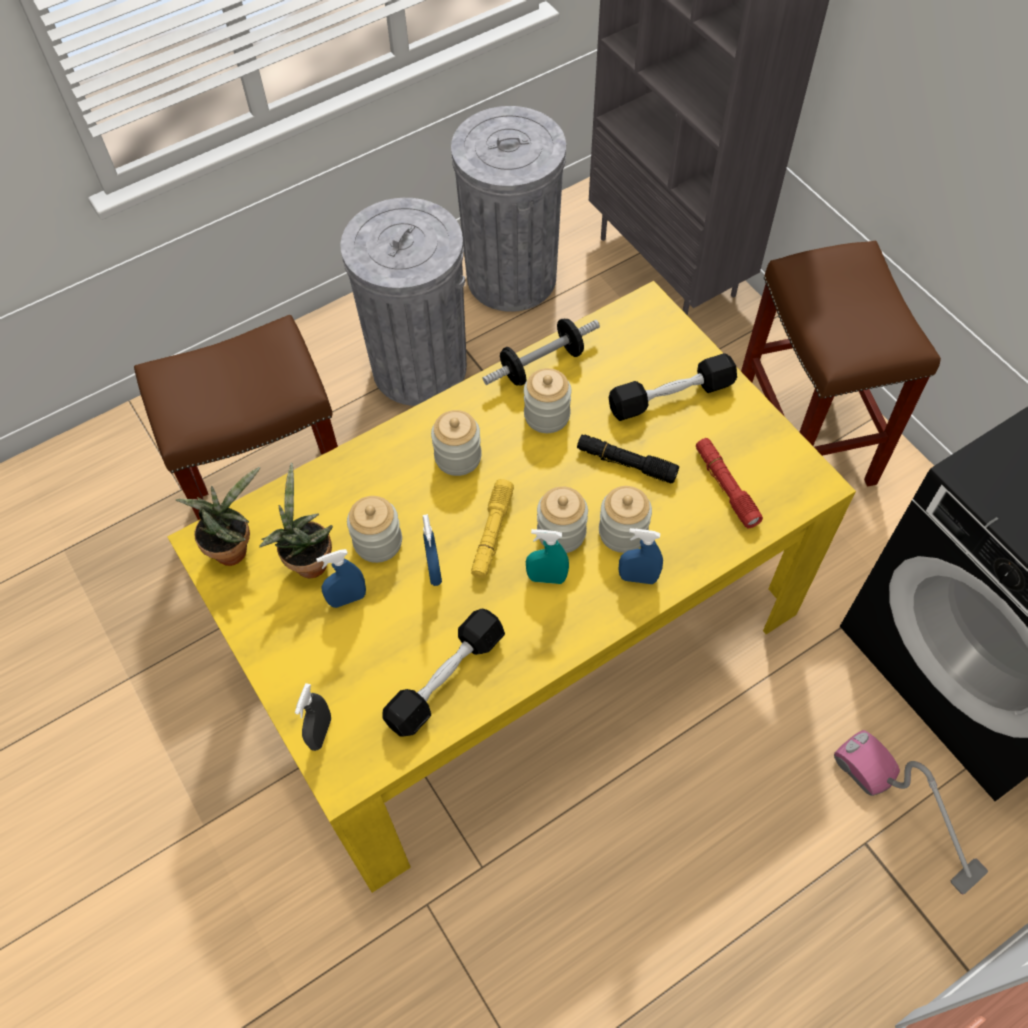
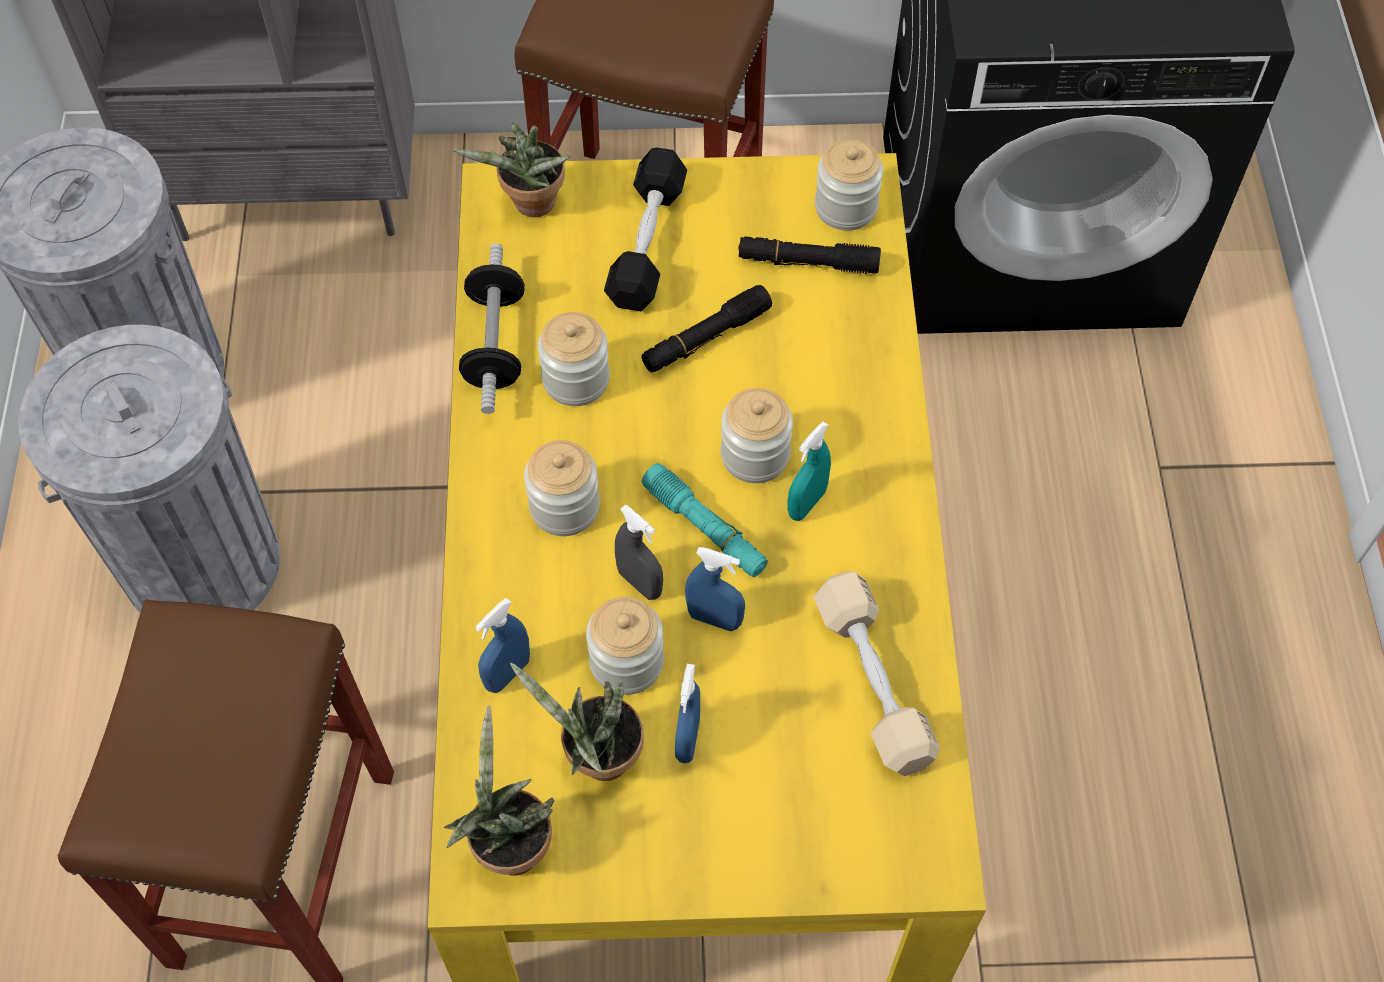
camera: 60 degrees left, 0 degrees up
grey spray bottle [295,683,331,751] -> grey spray bottle moved to [615,504,663,600]
black dumbbell [382,609,505,737] -> beige dumbbell [814,571,940,776]
yellow flashlight [471,479,514,578] -> turquoise flashlight [642,463,768,577]
jar [599,486,652,553] -> jar moved to [815,139,883,231]
blue spray bottle [619,528,663,584] -> blue spray bottle moved to [475,598,530,693]
red flashlight [696,438,763,528] -> black flashlight [738,236,881,274]
vacuum cleaner [834,730,988,894] -> none
none -> potted plant [453,122,571,217]

